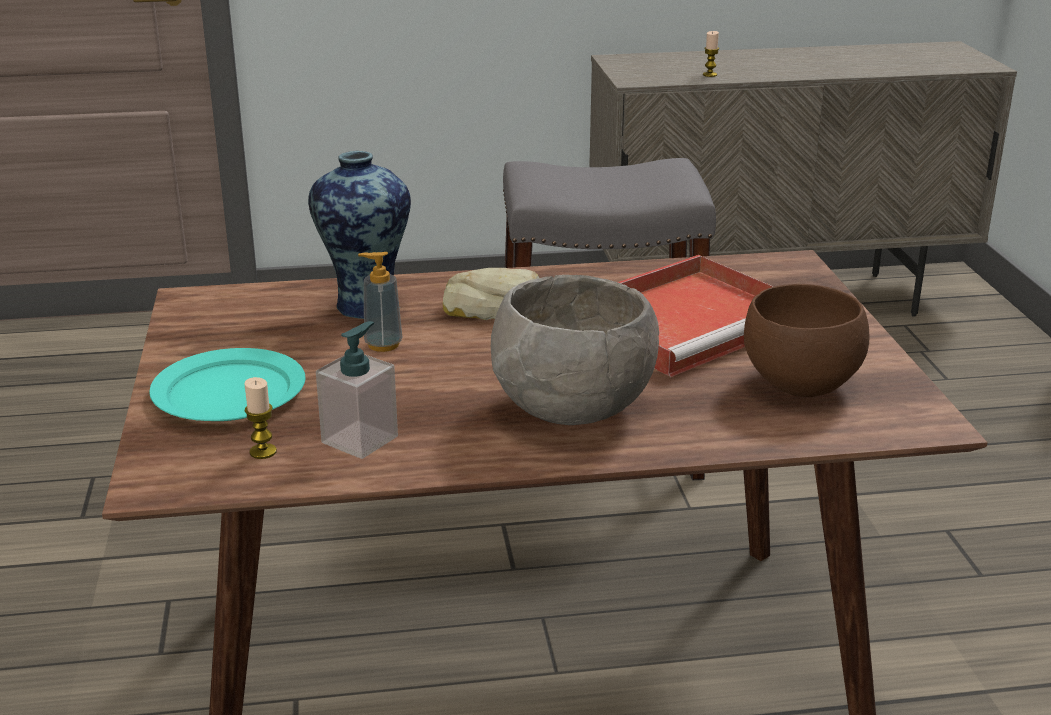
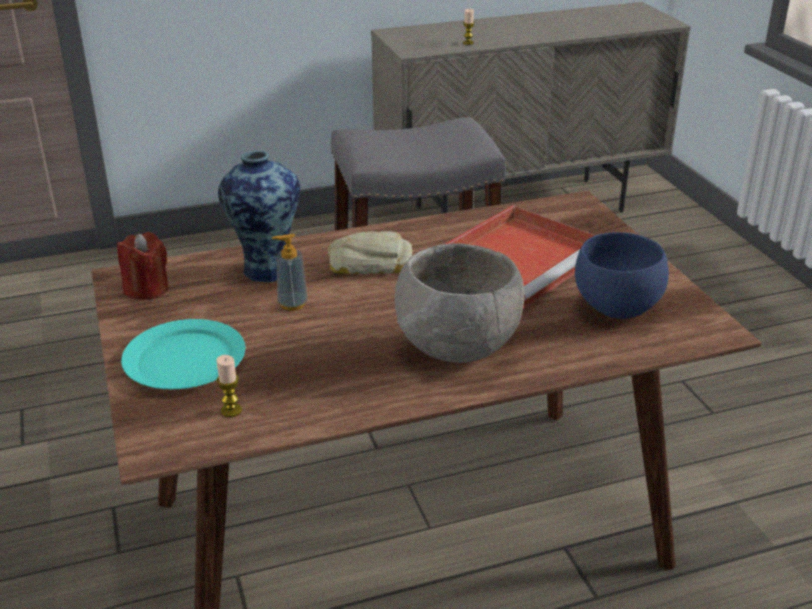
camera: 10 degrees left, 5 degrees up
soap dispenser [316,321,398,459] -> none
brown bowl [744,284,870,397] -> blue bowl [575,232,669,319]
none -> red candle [117,232,168,300]

